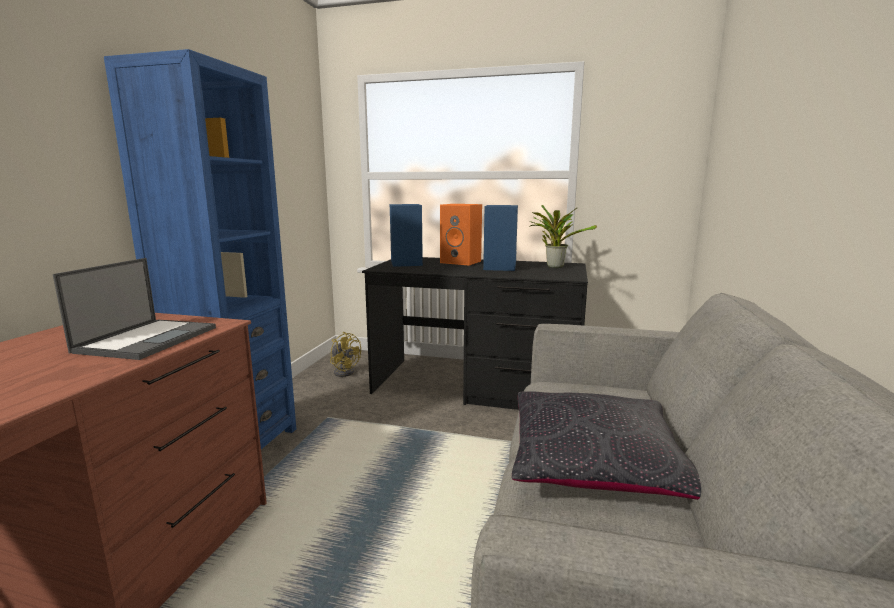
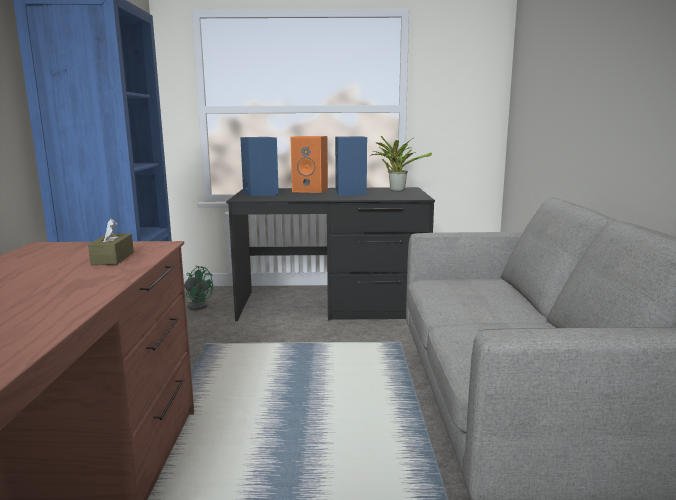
camera: 15 degrees left, 0 degrees up
laptop [53,258,216,360] -> brown tissue box [88,218,134,265]
yellow fan [330,332,361,377] -> green fan [184,266,213,310]
black pillow [512,392,701,500] -> none

